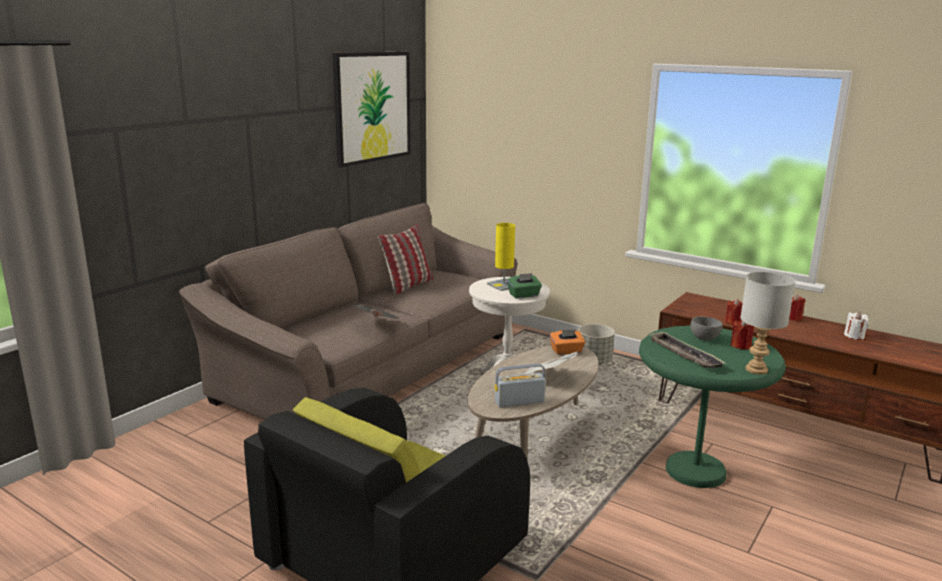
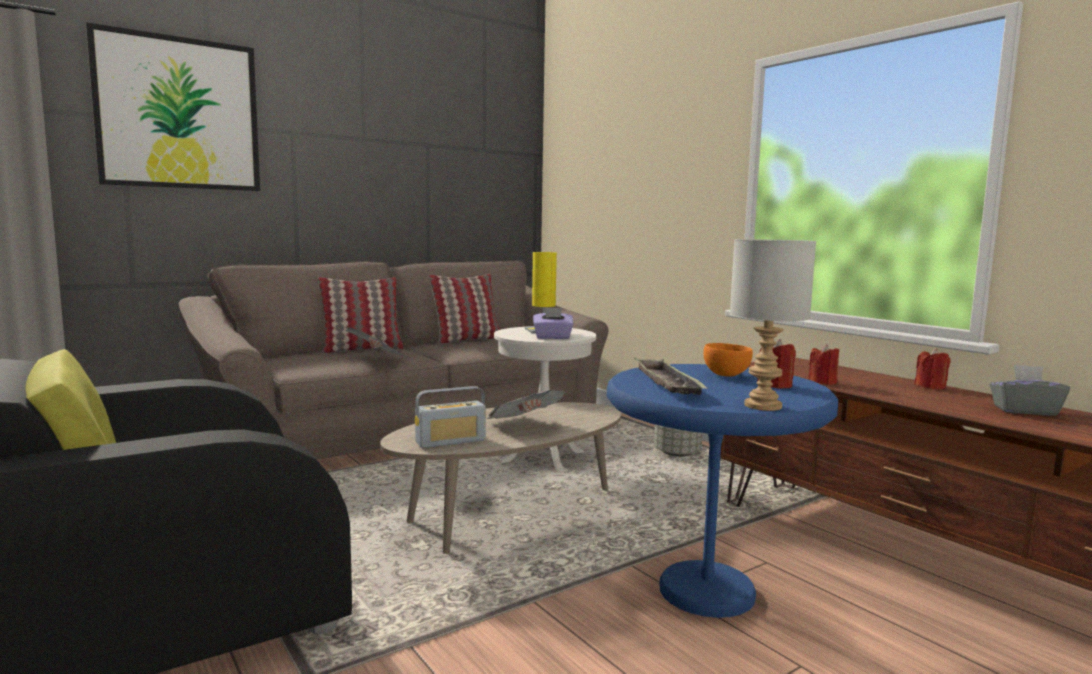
camera: 20 degrees right, 10 degrees down
picture [333,52,410,167] -> picture moved to [86,22,260,191]
radio [495,364,546,407] -> radio turned 150 degrees clockwise [415,386,486,448]
green tissue box [507,273,542,298] -> purple tissue box [533,307,573,339]
orange tissue box [549,329,585,355] -> none
green side table [639,326,786,488] -> blue side table [607,364,838,618]
grey bowl [691,317,723,341] -> orange bowl [704,343,753,376]
white candle [844,312,869,340] -> grey tissue box [990,365,1070,416]
none -> pillow [318,277,403,353]

